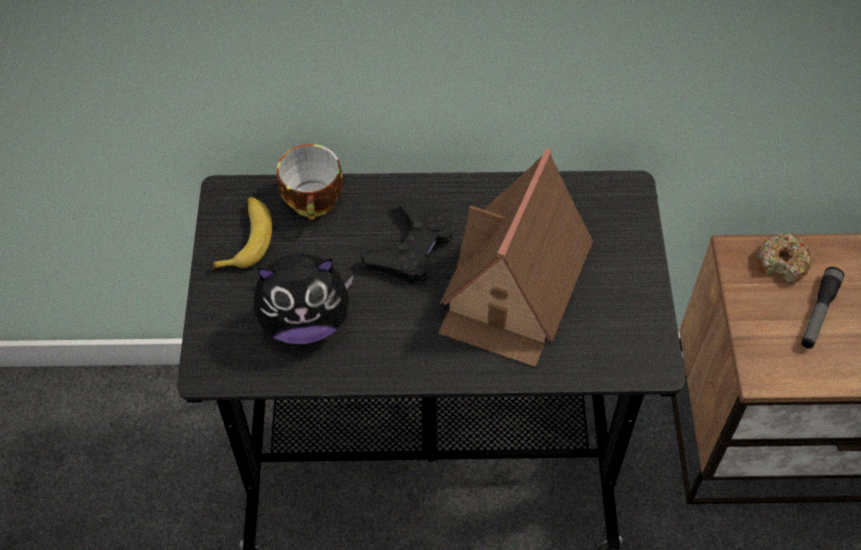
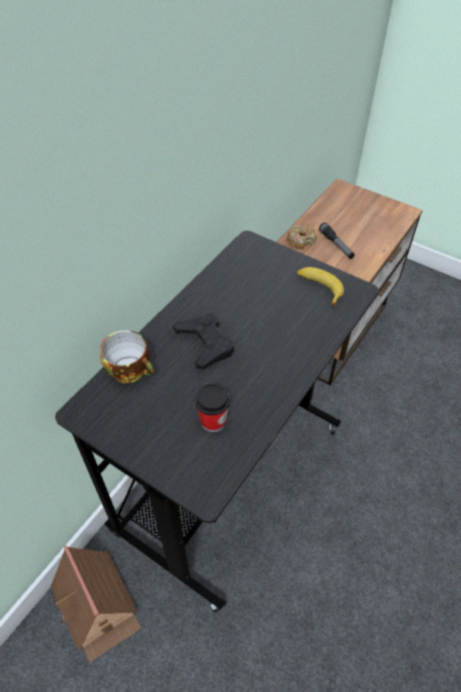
camera: 55 degrees left, 5 degrees down
banana [212,197,272,269] -> banana moved to [297,267,344,307]
plush toy [253,254,354,344] -> cup [195,382,230,432]
toy house [438,148,593,367] -> toy house moved to [51,545,141,662]

